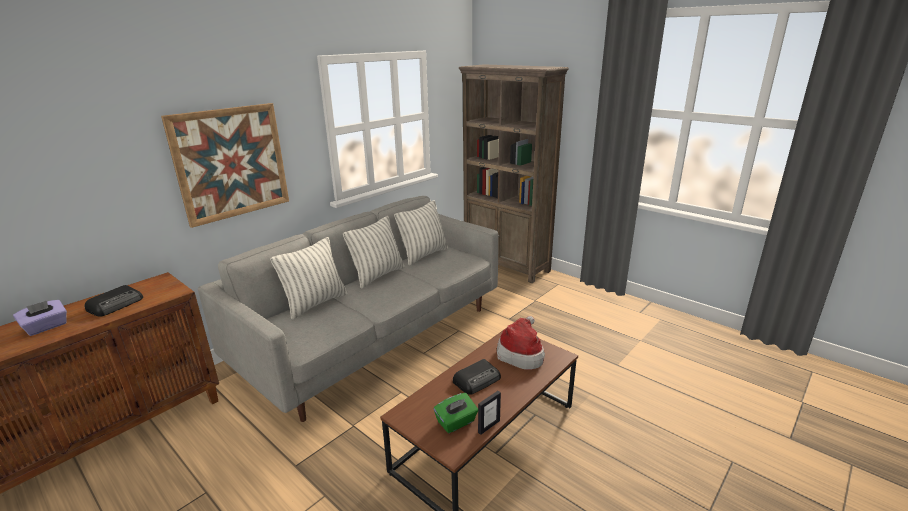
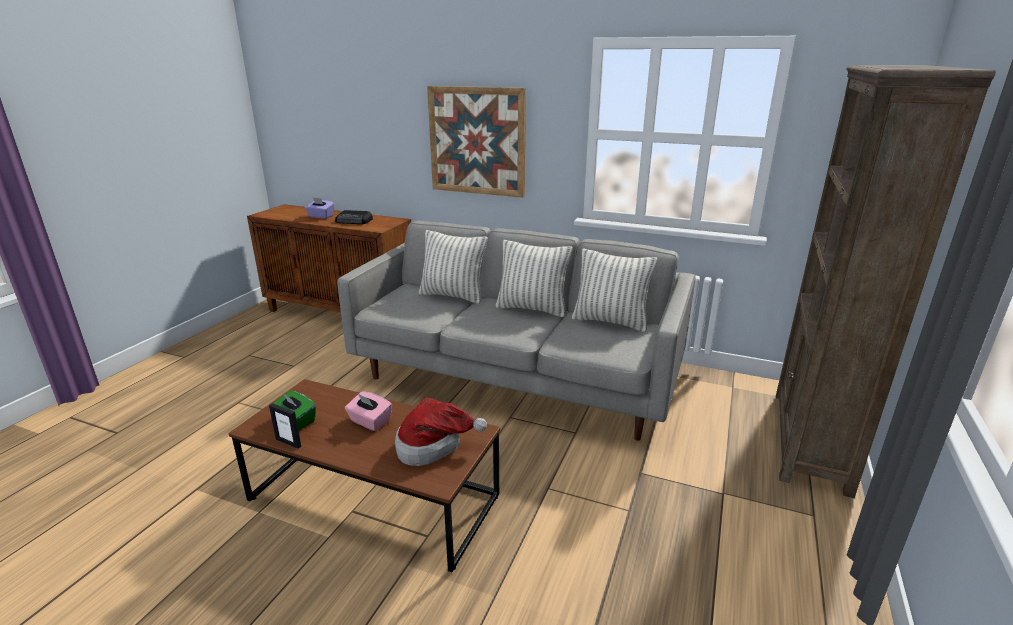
camera: 70 degrees right, 0 degrees up
radio [453,359,501,395] -> pink tissue box [345,392,392,431]

